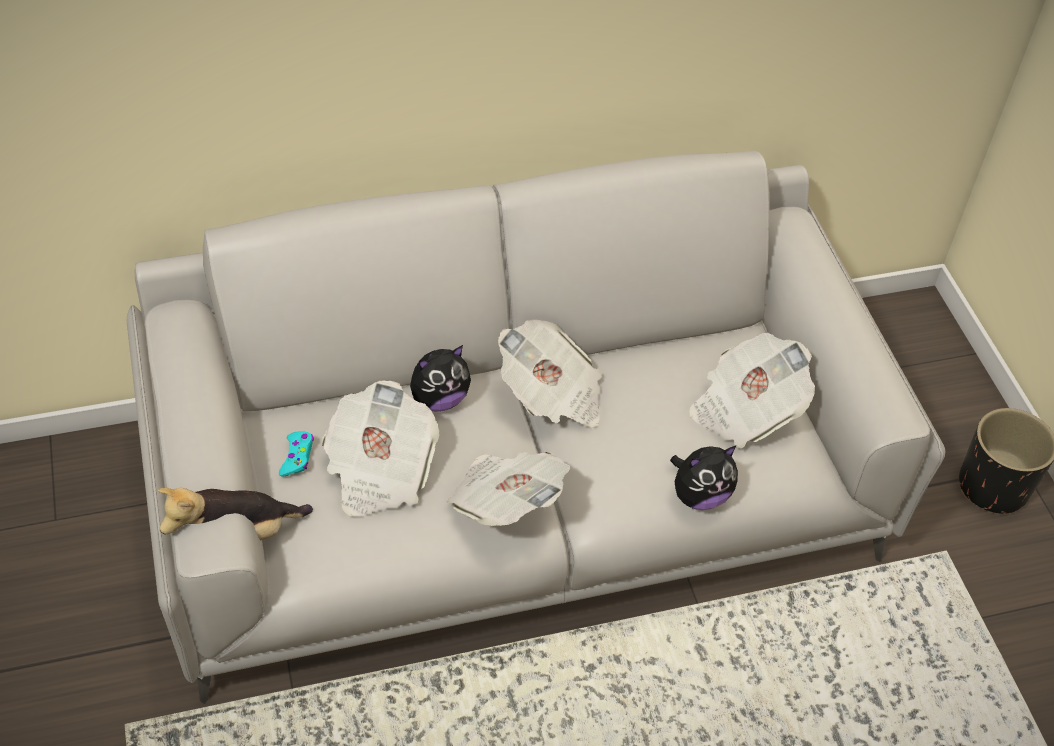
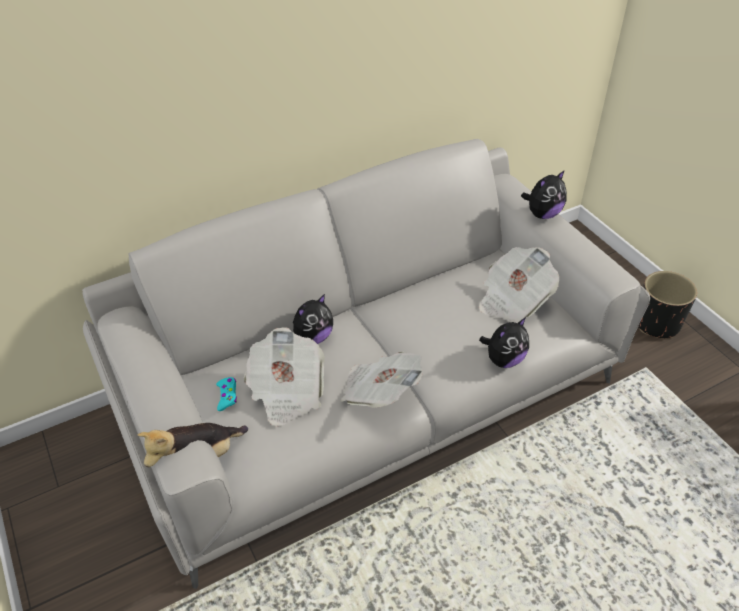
camera: 10 degrees left, 5 degrees down
newspaper [498,320,602,428] -> none
none -> plush toy [521,170,567,219]

